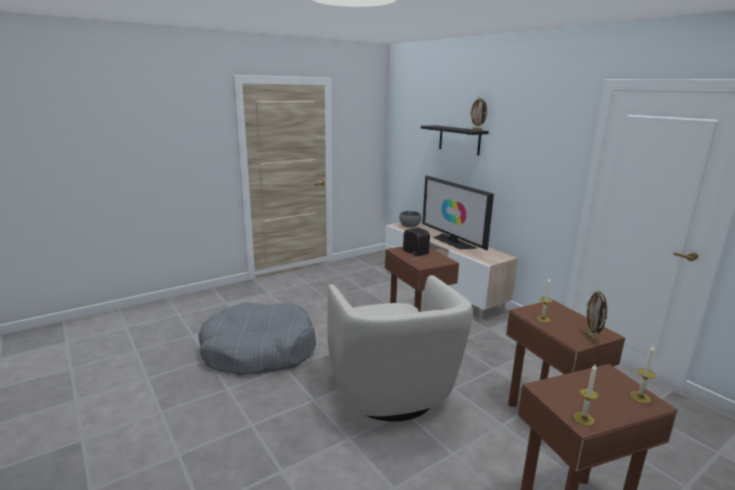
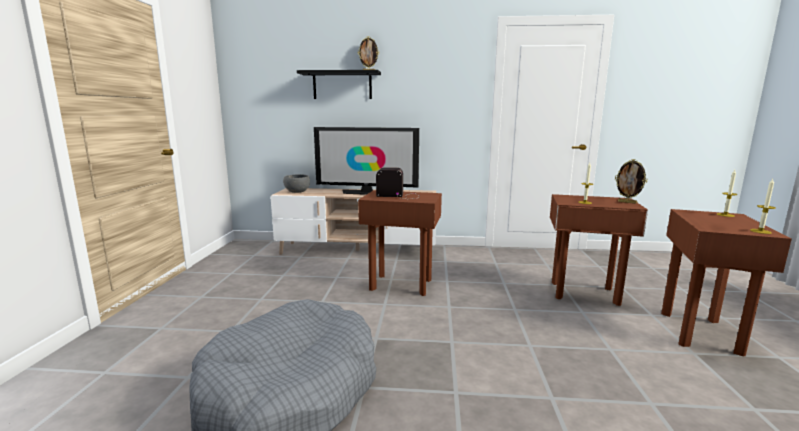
camera: 50 degrees left, 5 degrees down
beige armchair [327,275,473,422] -> none

